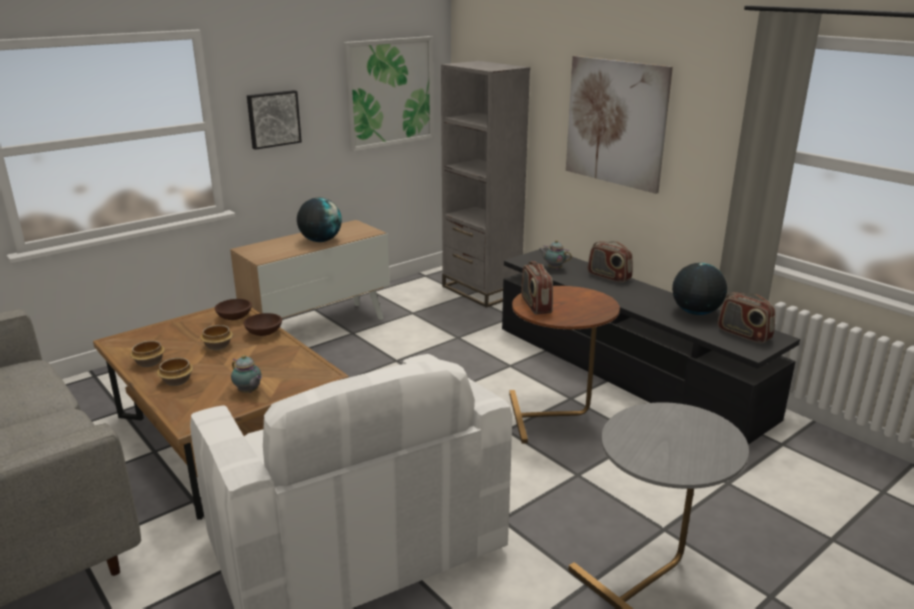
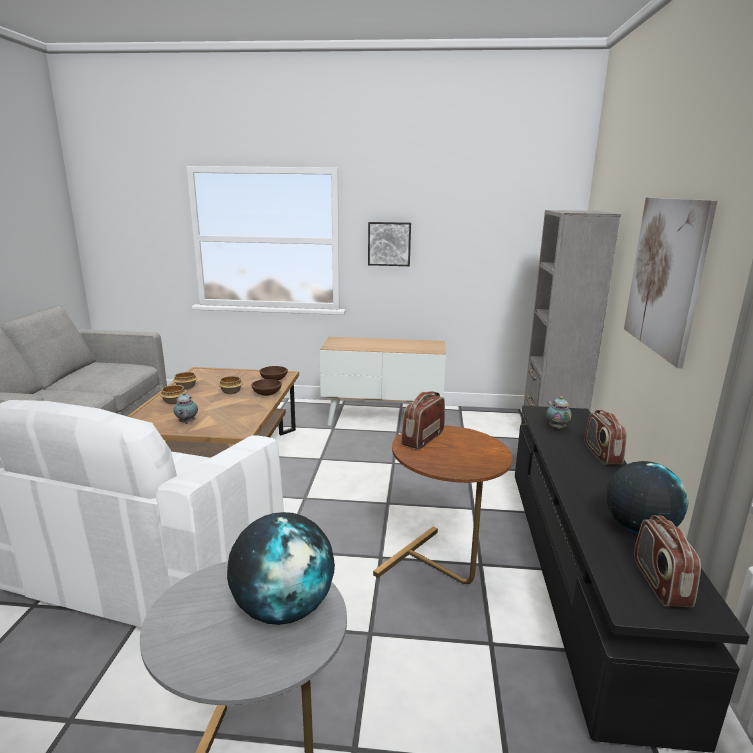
camera: 45 degrees right, 5 degrees down
globe [297,198,342,242] -> globe moved to [227,512,335,625]
picture [344,36,434,152] -> none

